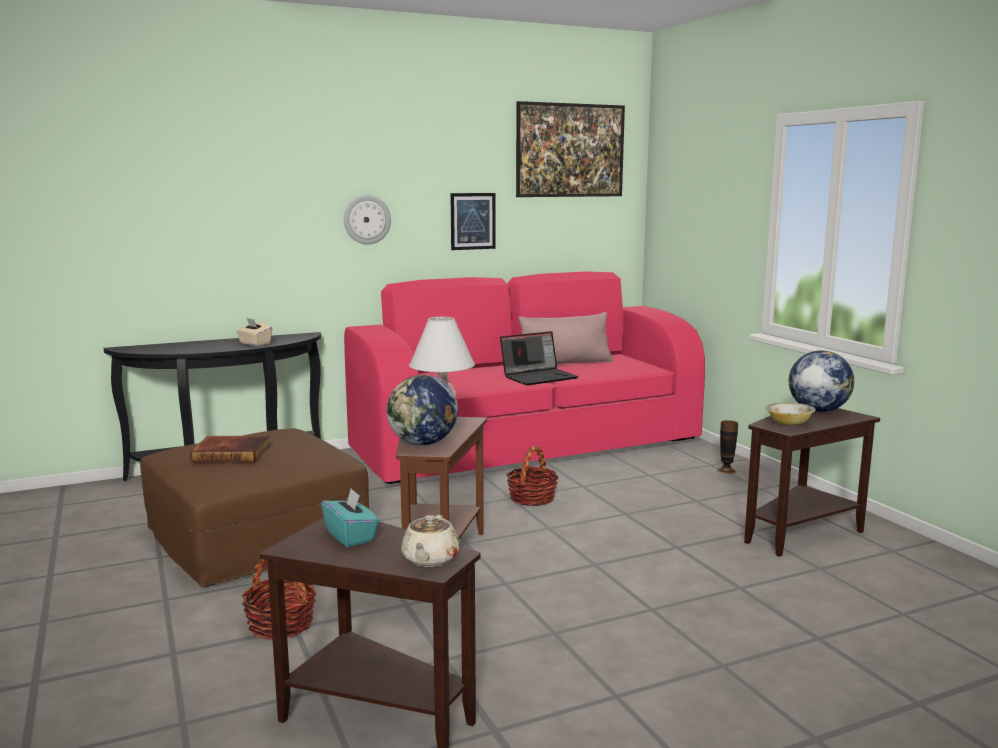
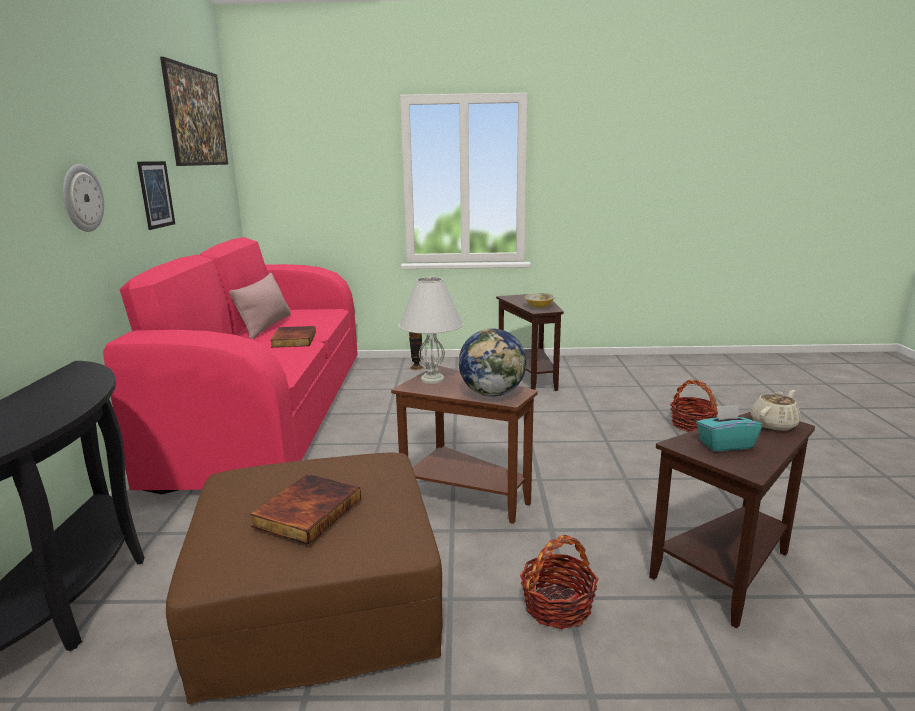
camera: 65 degrees left, 5 degrees up
beige tissue box [236,318,272,346] -> none
beige teapot [401,515,459,567] -> beige teapot turned 75 degrees counterclockwise [751,390,801,431]
laptop [500,331,579,385] -> book [270,326,316,348]
basket [506,446,559,506] -> basket moved to [670,380,718,432]
globe [789,350,854,412] -> none

